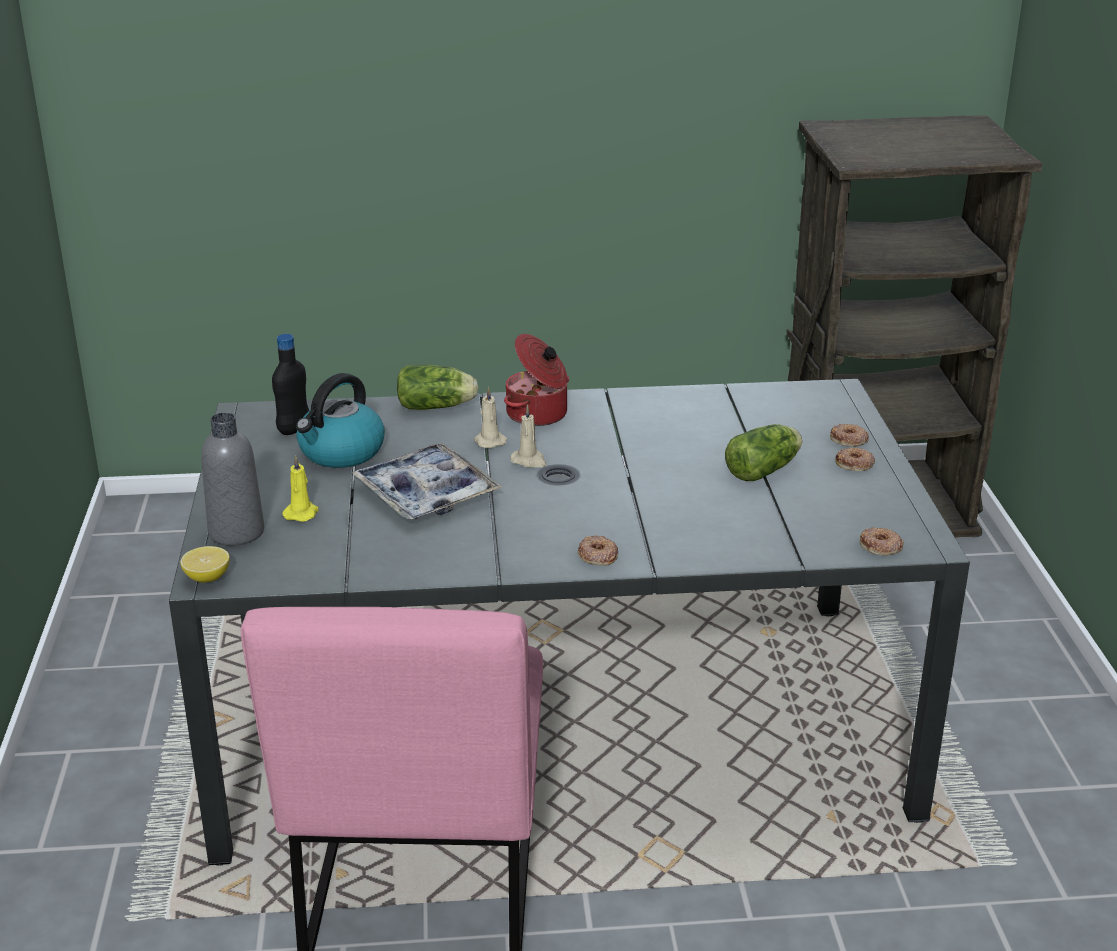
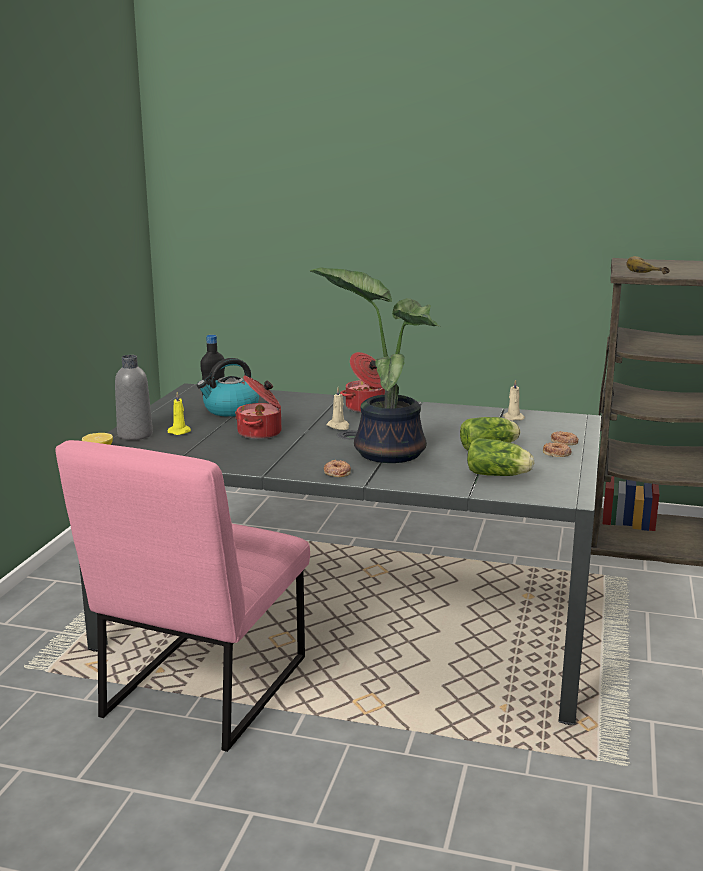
camera: 20 degrees right, 10 degrees down
tray [352,443,502,520] -> cooking pot [235,376,281,439]
lettuce [397,365,478,410] -> lettuce moved to [467,438,534,476]
beige candle [474,387,507,448] -> beige candle moved to [503,379,525,421]
donut [860,527,904,555] -> none
none -> potted plant [310,267,441,463]
none -> banana [626,256,670,274]

